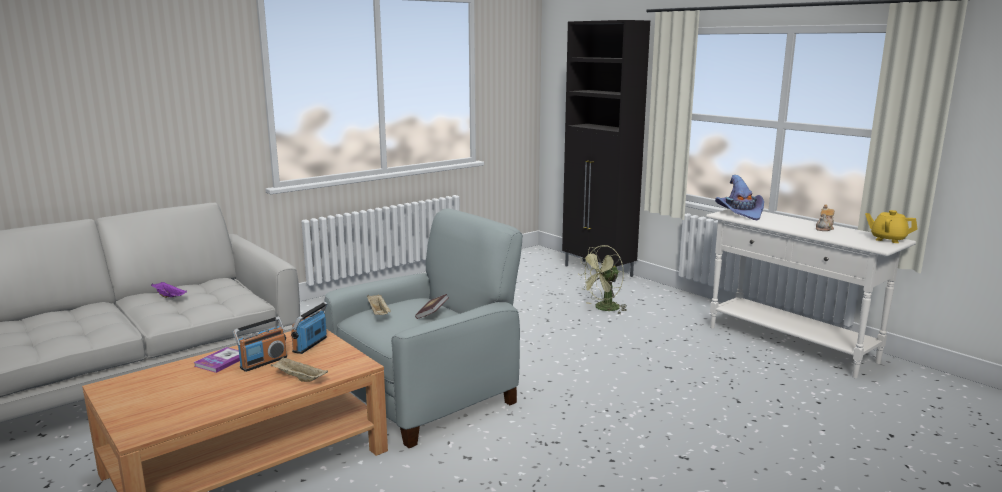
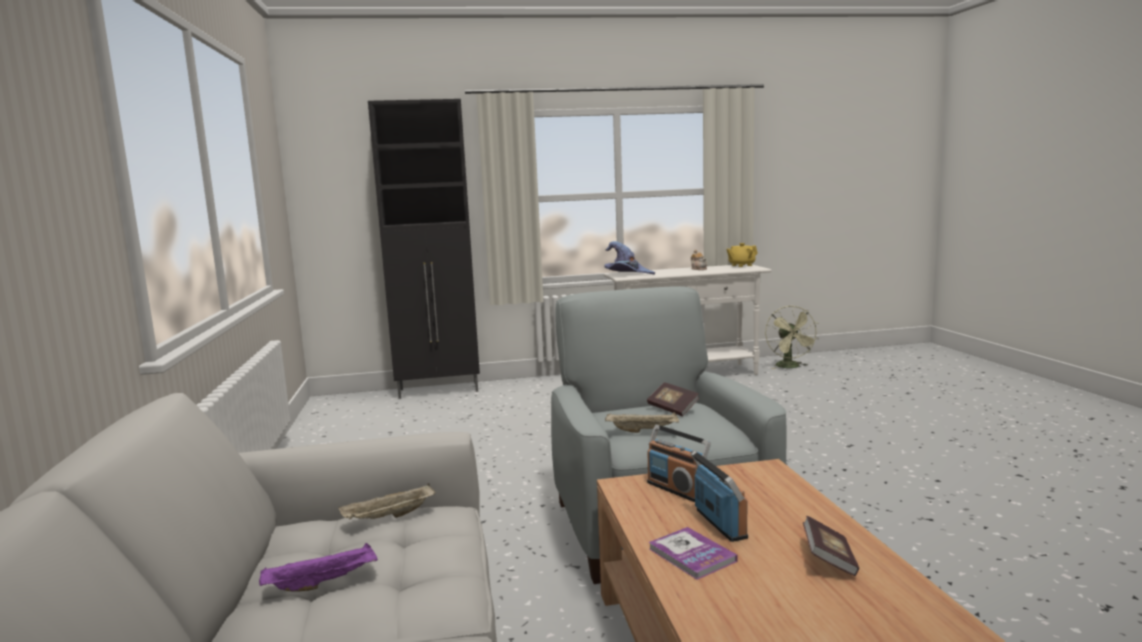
camera: 60 degrees left, 5 degrees down
beige tray [271,357,328,382] -> beige tray moved to [339,483,435,519]
green fan [578,245,627,314] -> green fan moved to [765,306,819,369]
none -> book [803,516,859,576]

